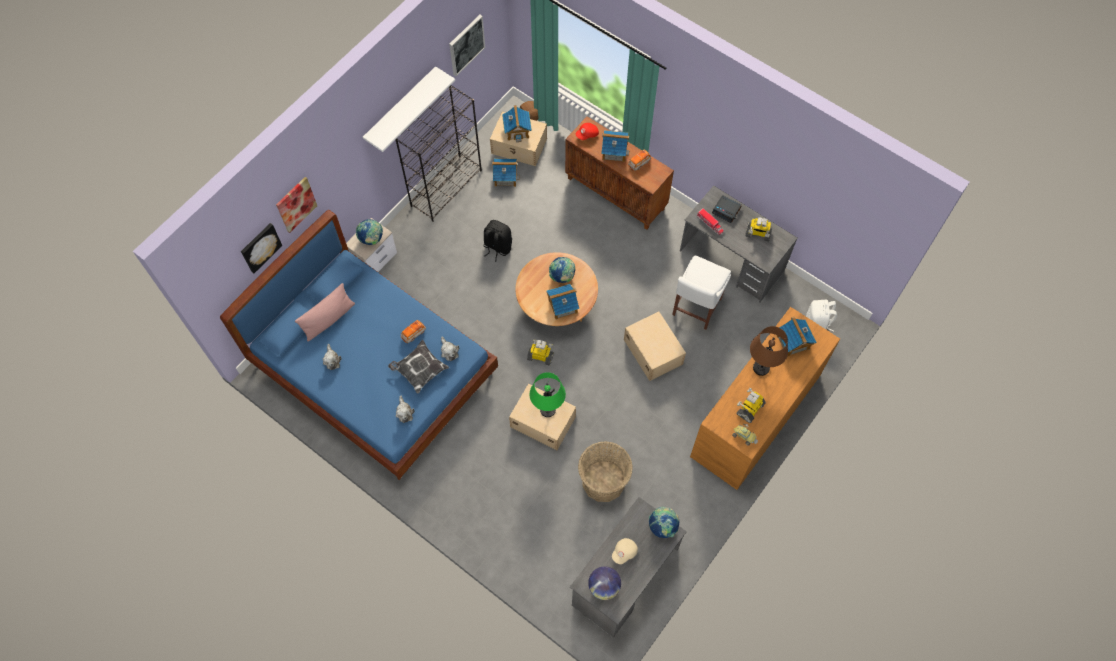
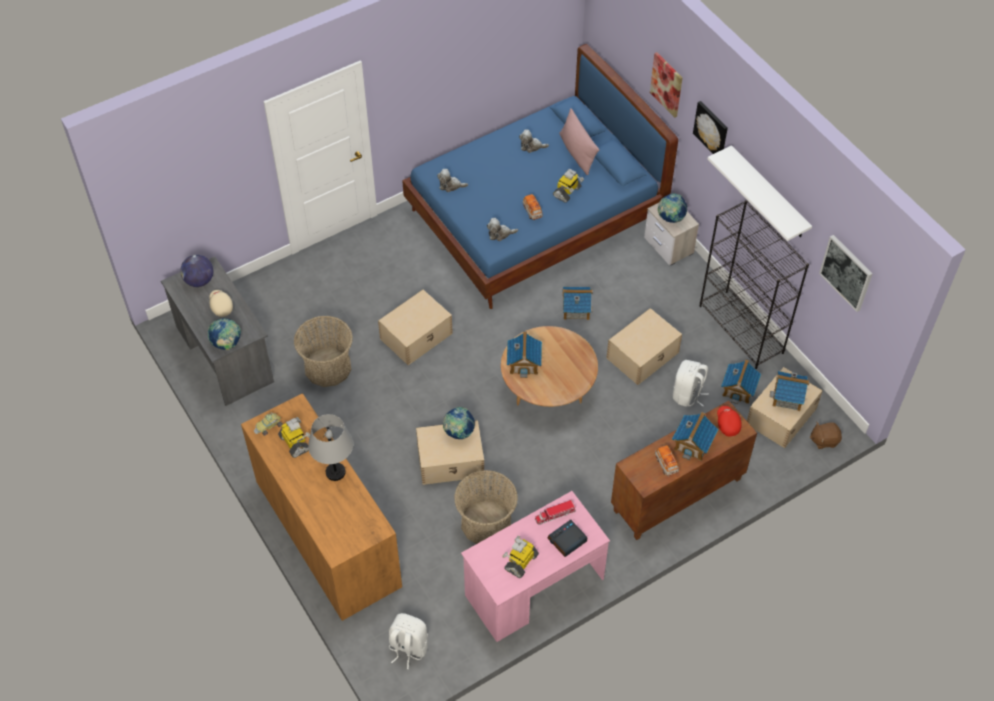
camera: 110 degrees right, 10 degrees down
picture [241,223,282,273] -> picture moved to [693,101,728,154]
pillow [388,340,449,394] -> none
black backpack [484,220,512,262] -> beige storage box [607,308,682,385]
toy robot [527,339,554,366] -> toy robot moved to [553,169,584,203]
green table lamp [530,372,566,417] -> none
globe [549,257,576,283] -> globe moved to [443,407,475,439]
white chair [672,256,731,330] -> basket [454,470,518,544]
grey desk [680,185,798,303] -> pink desk [461,491,610,642]
brown table lamp [750,326,788,376] -> grey table lamp [308,414,353,481]
toy house [777,317,817,357] -> toy house moved to [563,287,593,320]
none -> white backpack [673,360,709,407]

